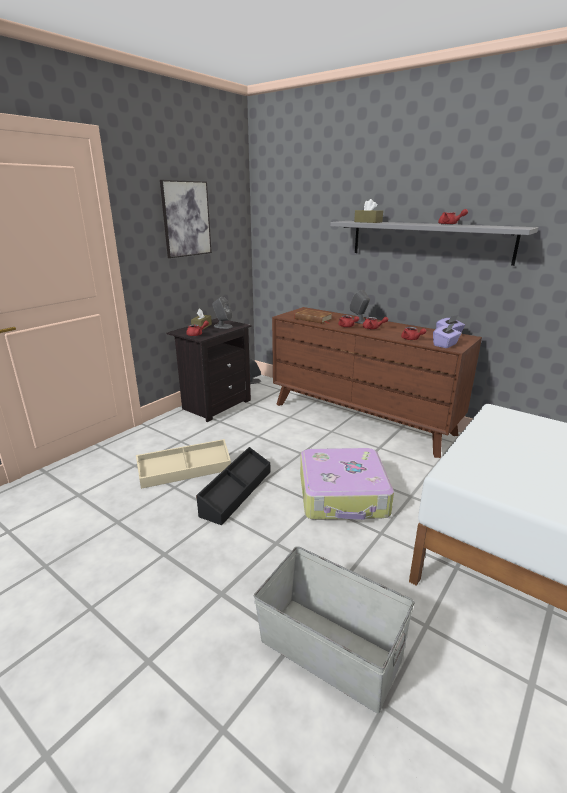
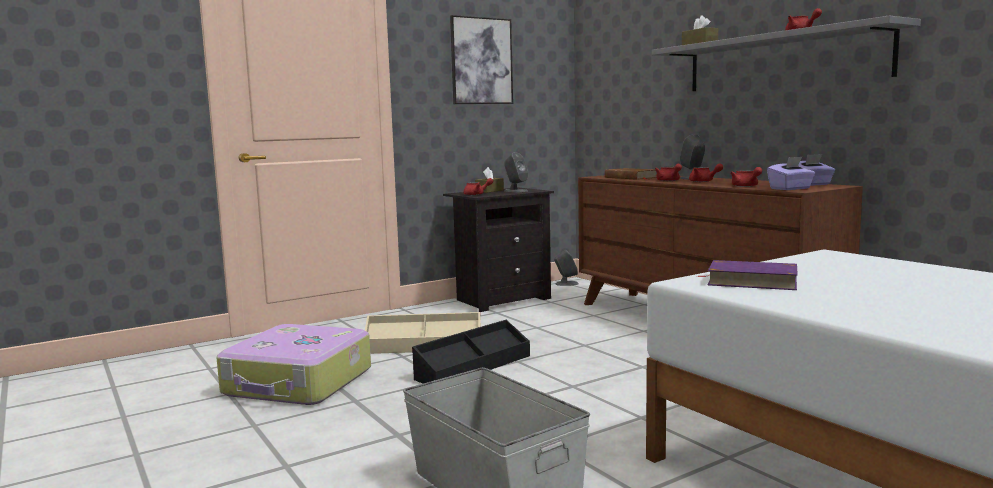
camera: 20 degrees right, 15 degrees down
suitcase [300,448,394,520] -> suitcase moved to [216,324,371,405]
none -> purple book [697,260,798,290]

